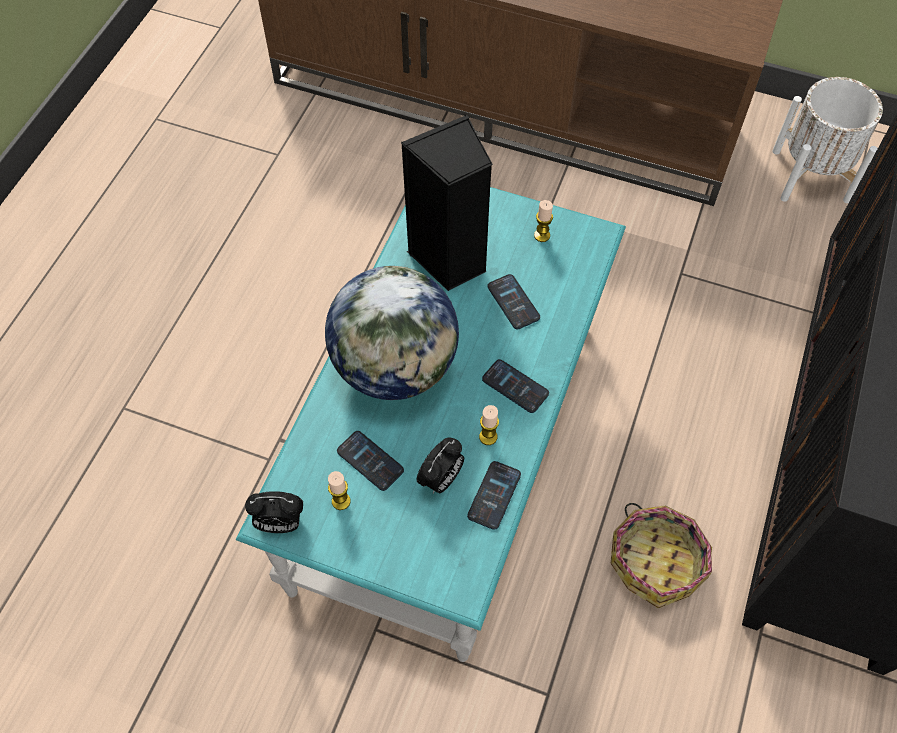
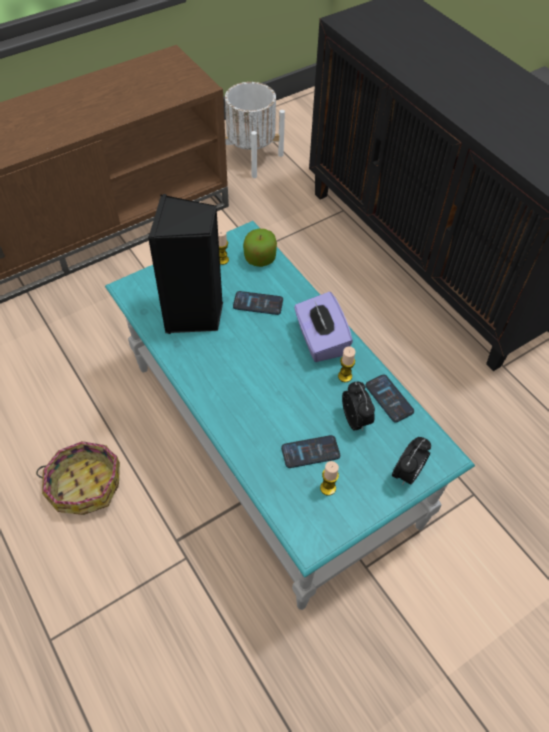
camera: 55 degrees left, 5 degrees down
alarm clock [245,491,303,533] -> alarm clock moved to [392,437,431,485]
globe [325,266,459,400] -> none
phone [482,359,549,413] -> purple tissue box [294,292,353,362]
basket [611,503,712,608] -> basket moved to [36,441,120,515]
none -> apple [243,228,277,267]

